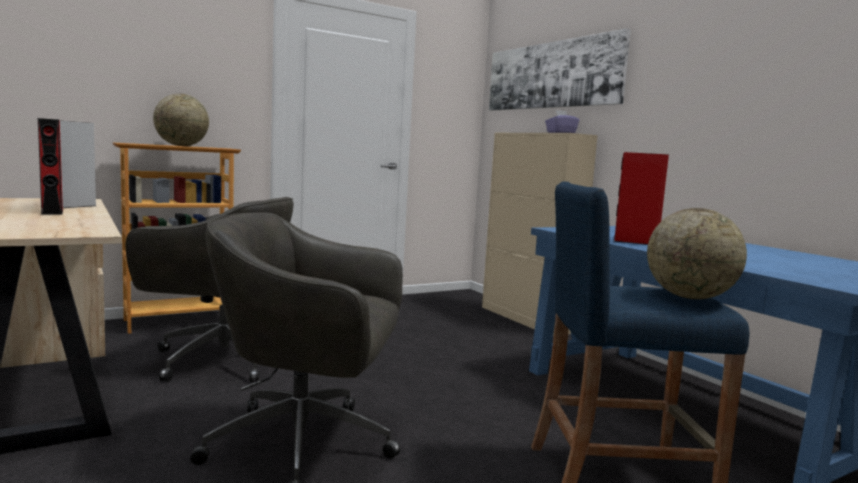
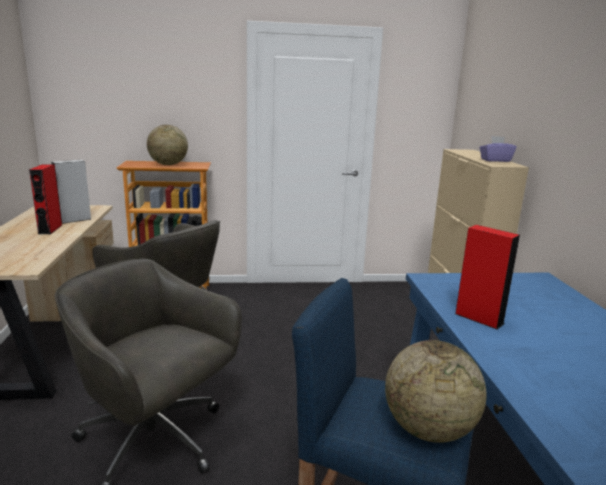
camera: 25 degrees right, 10 degrees up
picture [489,28,631,111] -> none

